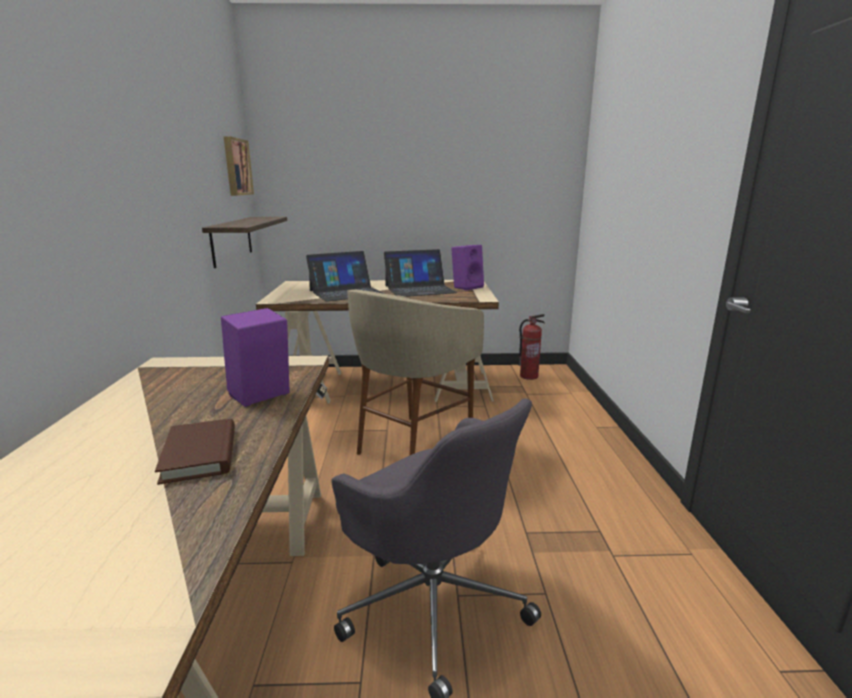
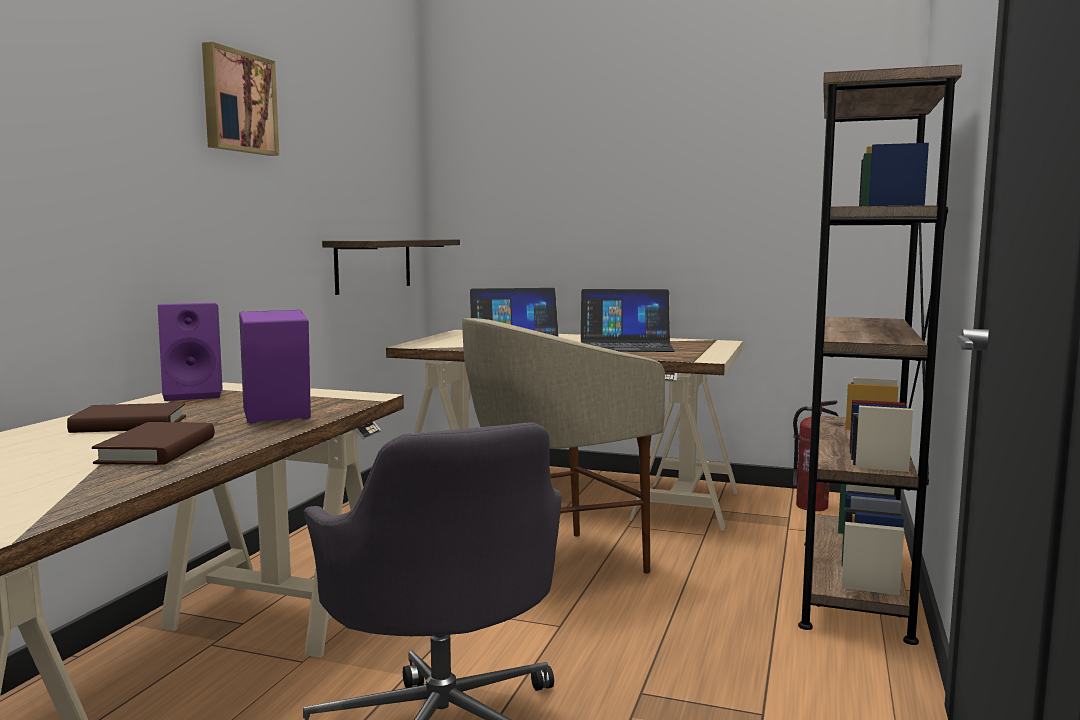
camera: 20 degrees right, 10 degrees down
picture [223,136,254,196] -> picture moved to [202,42,279,156]
purple speaker [451,245,484,290] -> purple speaker moved to [158,303,223,401]
none -> brown book [67,403,186,433]
none -> brown bookcase [798,64,962,645]

